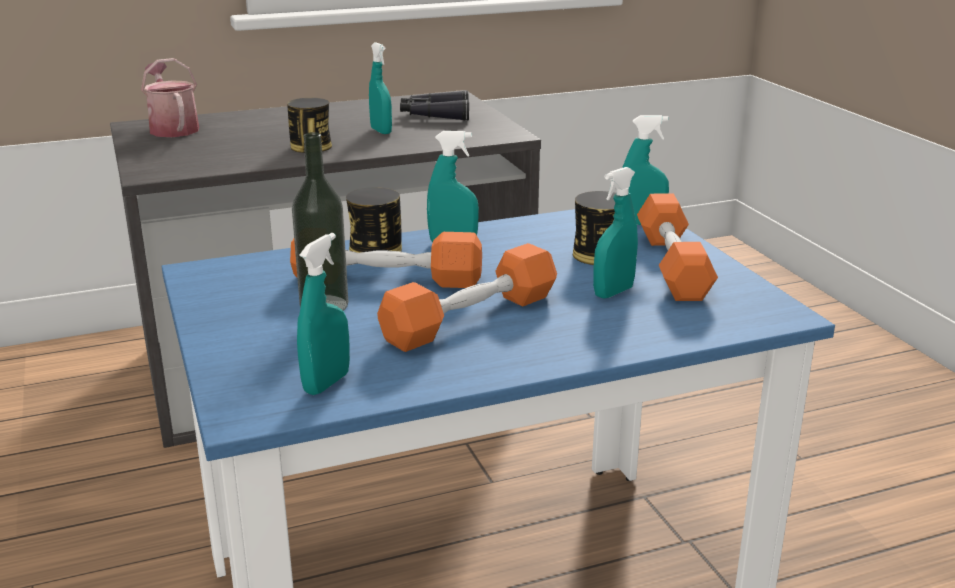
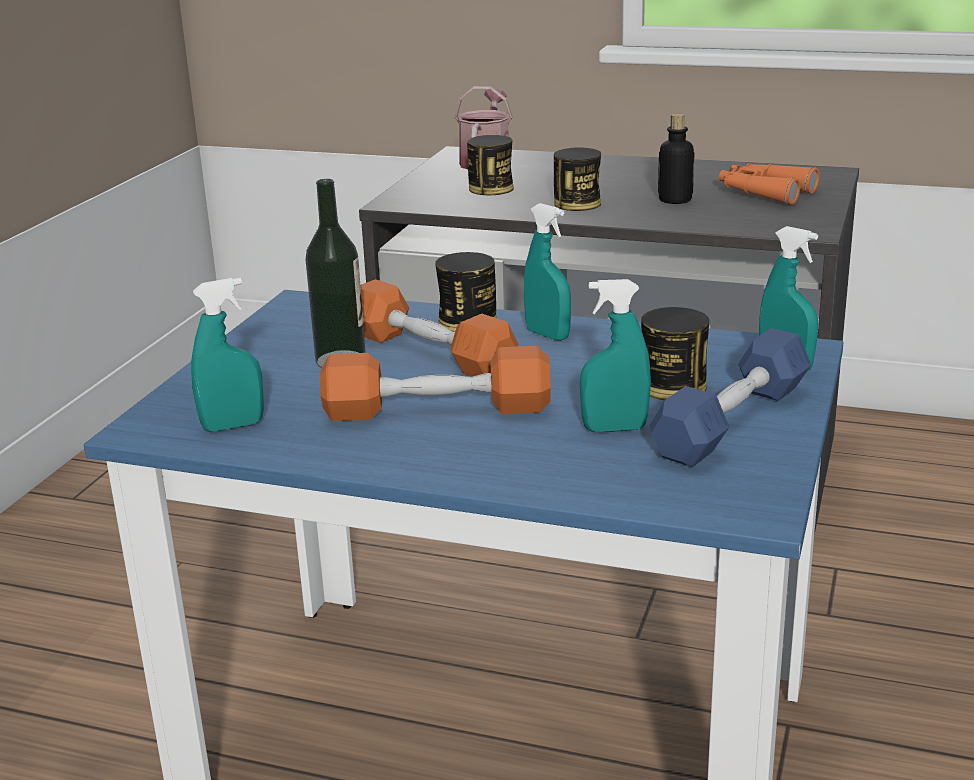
camera: 40 degrees right, 0 degrees up
turquoise spray bottle [369,42,392,134] -> bottle [658,114,695,204]
black binoculars [400,90,469,121] -> orange binoculars [719,163,820,205]
orange dumbbell [637,194,718,301] -> blue dumbbell [649,328,811,467]
none -> can [467,135,514,195]

